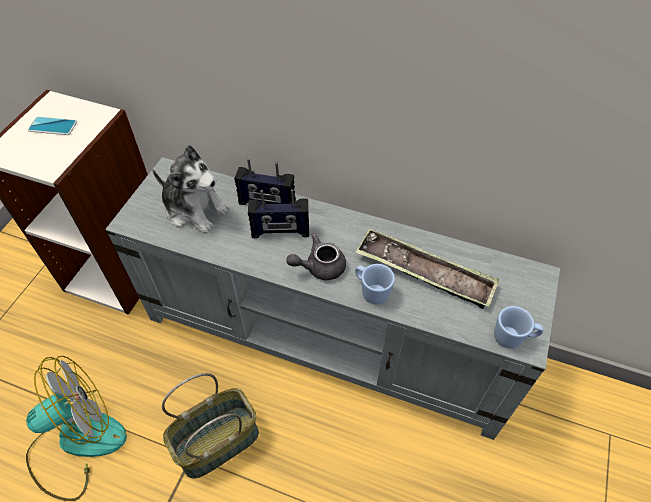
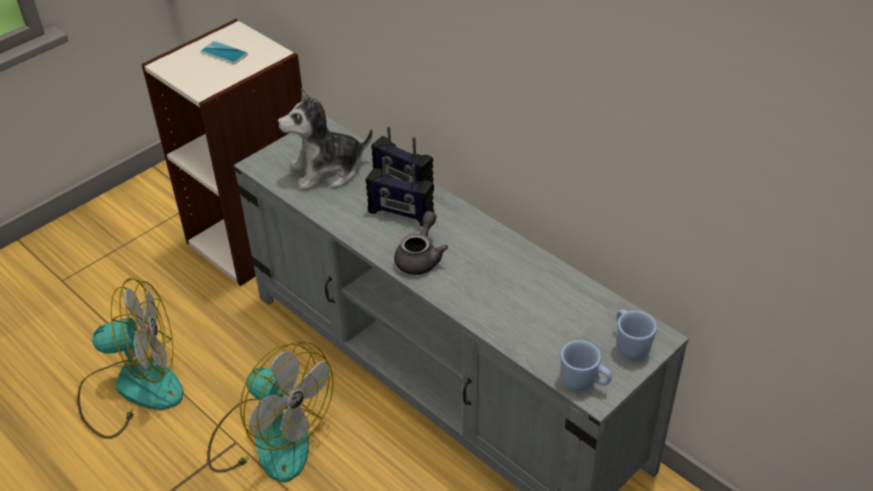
camera: 25 degrees right, 10 degrees down
plush toy [152,145,230,234] -> plush toy turned 105 degrees clockwise [277,88,373,190]
basket [162,373,259,479] -> fan [207,341,333,482]
grey teapot [286,233,346,280] -> grey teapot turned 105 degrees clockwise [394,211,448,275]
tray [355,229,499,309] -> none
blue mug [355,264,395,305] -> blue mug moved to [617,309,657,360]

